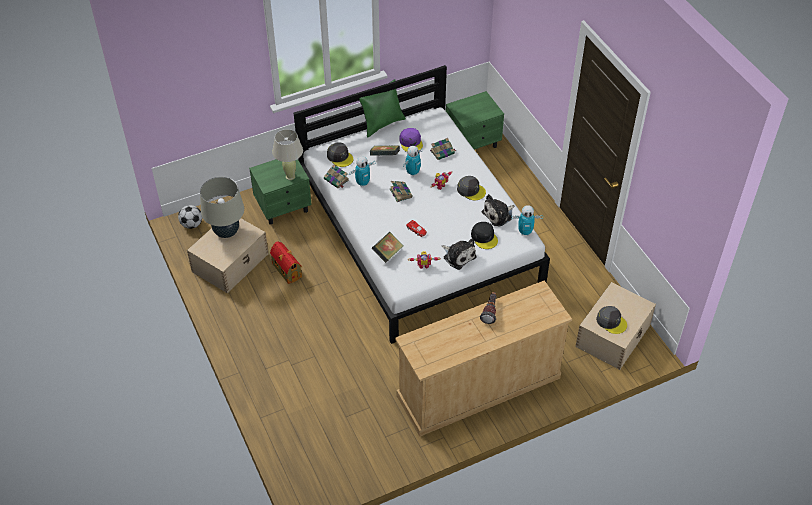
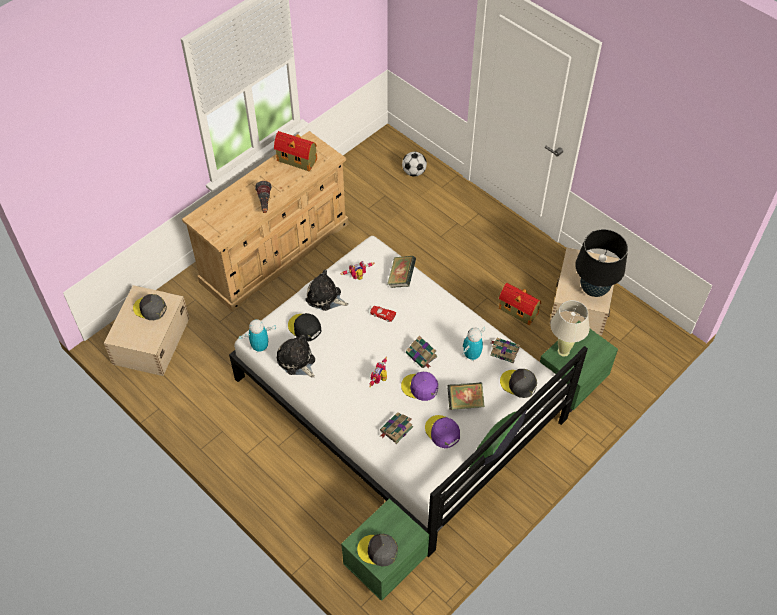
camera: 160 degrees right, 5 degrees up
football [178,205,202,229] -> football moved to [402,152,427,176]
beige table lamp [200,177,244,238] -> black table lamp [575,229,628,297]
toy robot [403,146,423,177] -> purple cap [401,372,438,401]
grey cap [457,176,486,200] -> grey cap moved to [357,534,398,566]
plush toy [482,194,514,226] -> plush toy turned 75 degrees counterclockwise [277,334,315,378]
none -> toy house [274,131,317,171]

